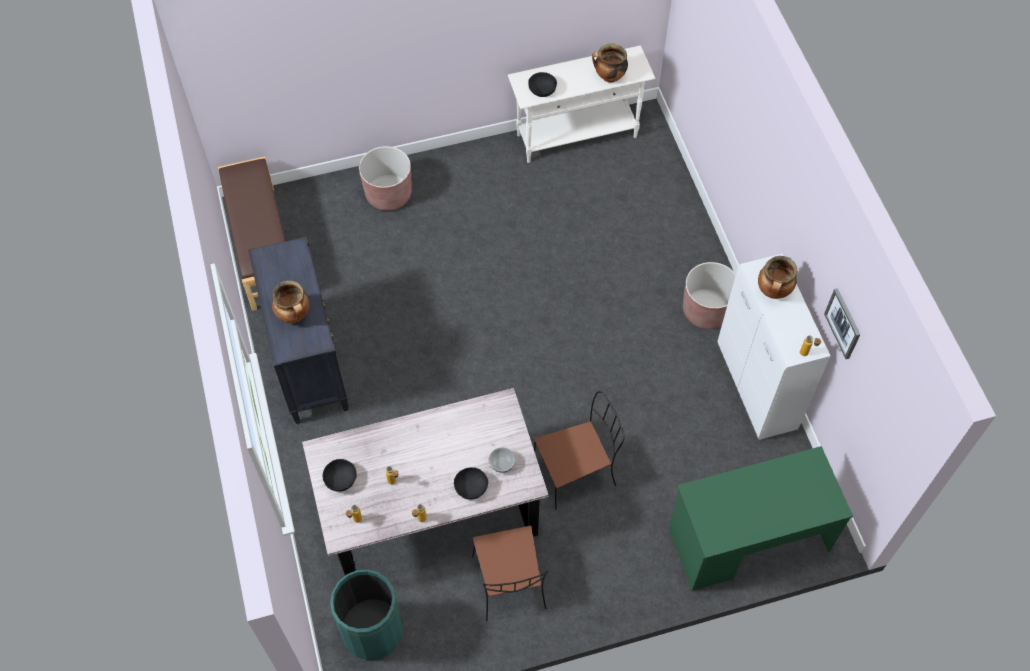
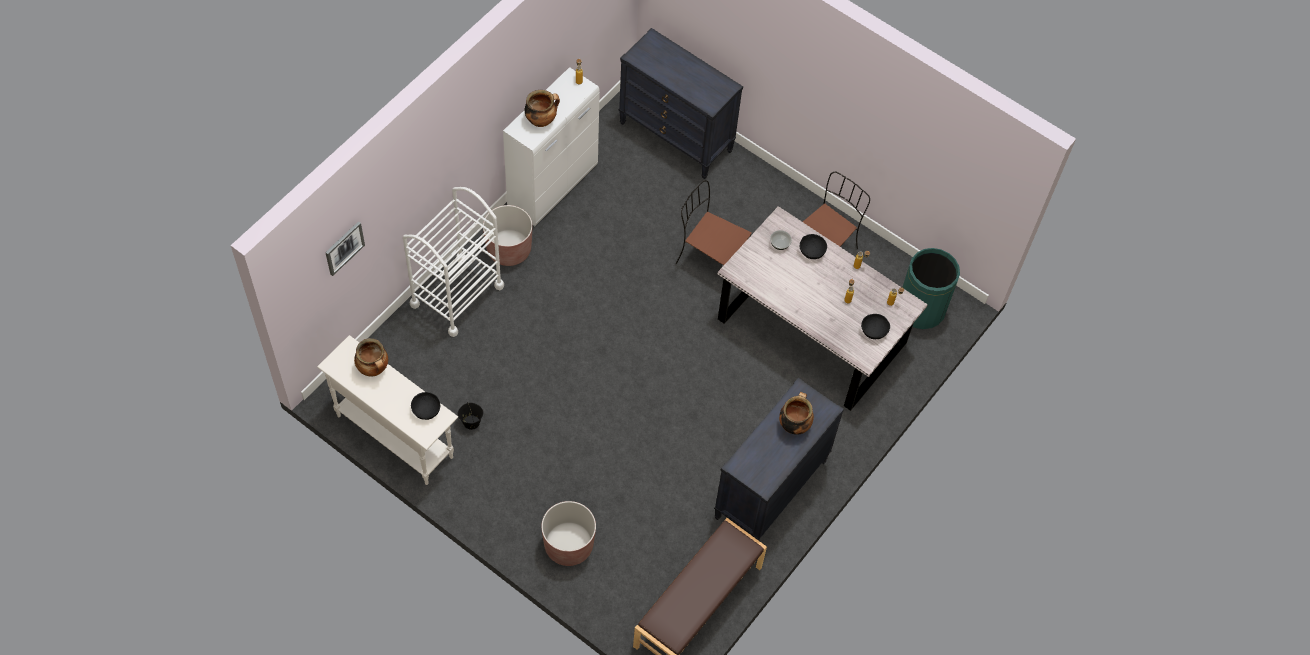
camera: 130 degrees left, 0 degrees up
green desk [669,446,853,591] -> black dresser [619,28,743,179]
picture [824,288,861,359] -> picture moved to [325,221,365,276]
none -> white cart [403,187,504,337]
none -> black bucket [457,402,484,430]

